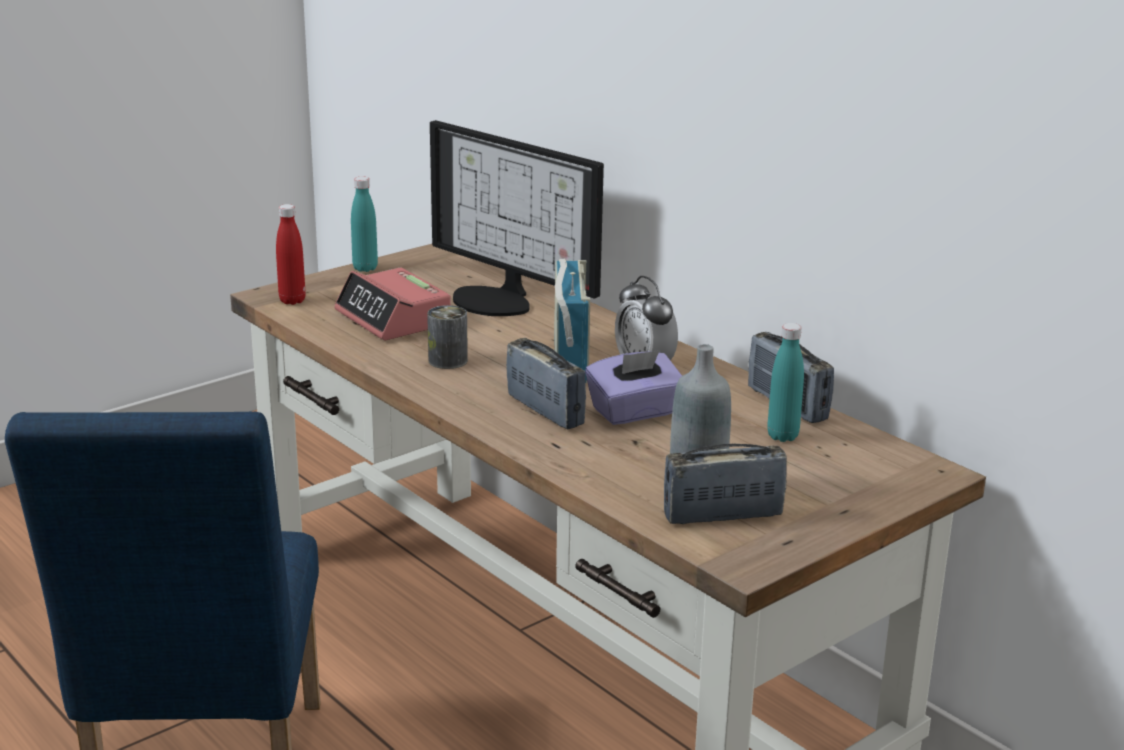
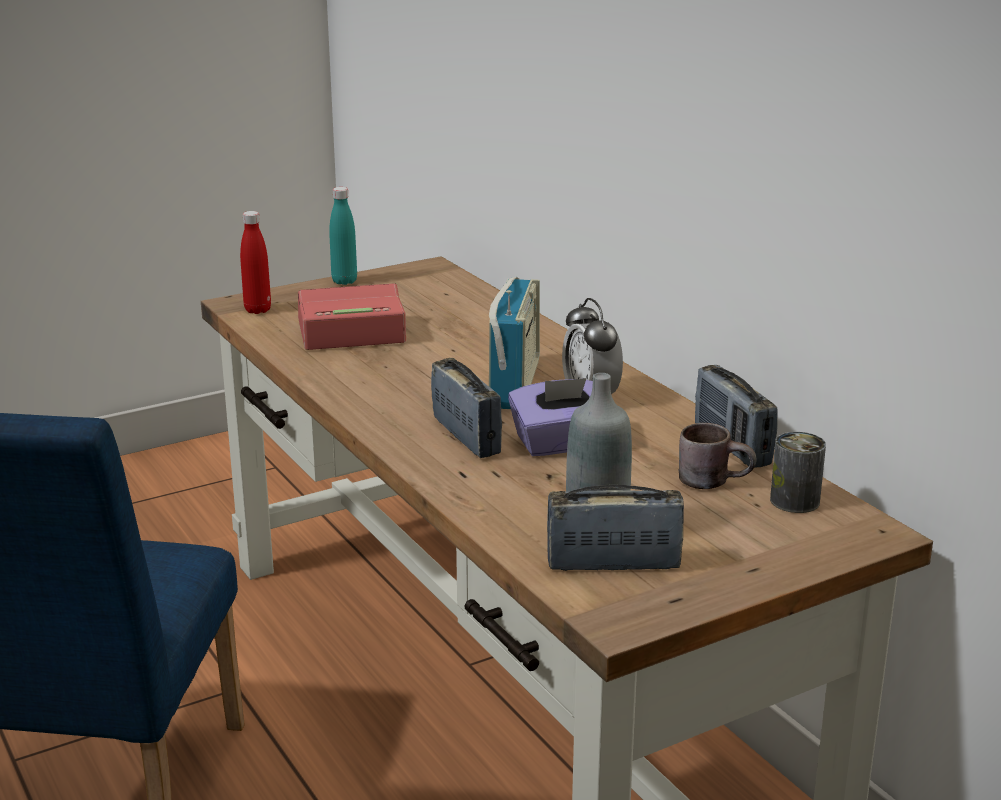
camera: 10 degrees right, 0 degrees up
alarm clock [334,267,451,340] -> alarm clock turned 105 degrees clockwise [298,283,406,350]
can [427,305,468,369] -> can moved to [770,432,826,513]
monitor [430,120,604,316] -> none
turquoise bottle [767,323,804,442] -> brown mug [679,423,757,489]

